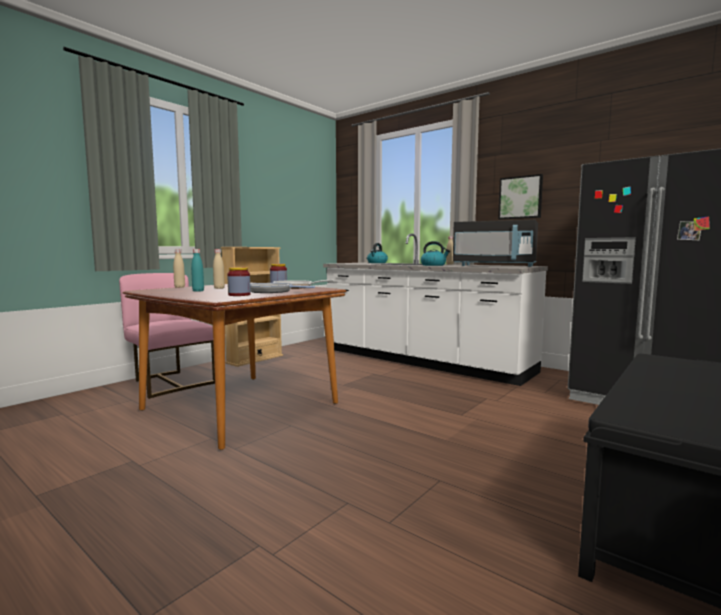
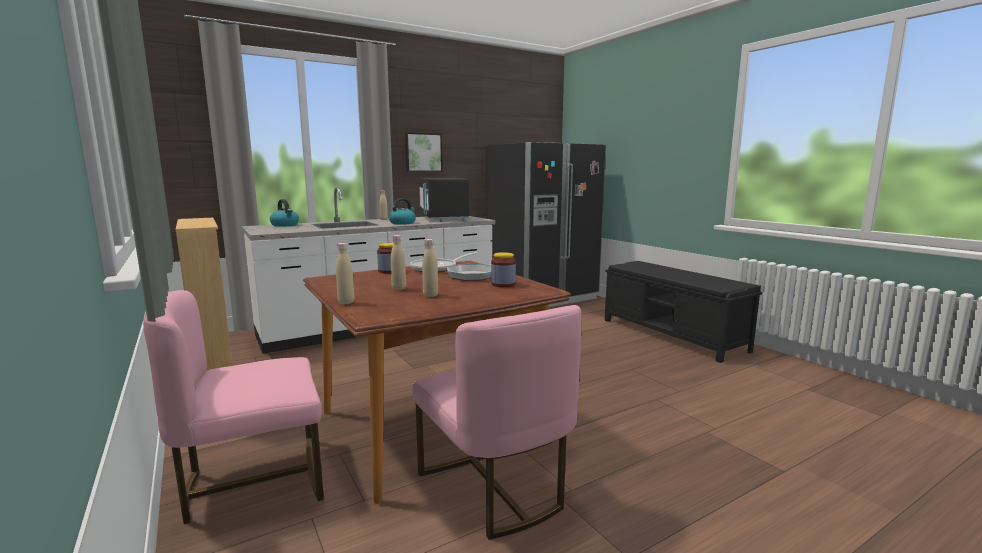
camera: 70 degrees left, 5 degrees up
turquoise bottle [191,249,204,292] -> beige bottle [422,239,438,297]
black microwave [453,220,538,267] -> black microwave turned 120 degrees clockwise [419,178,470,222]
none -> pink chair [412,305,581,540]

